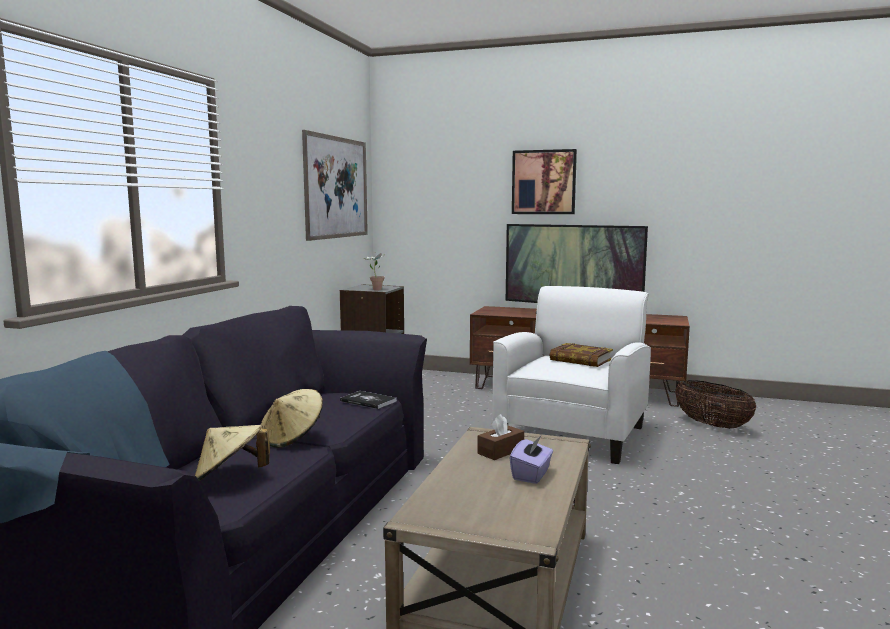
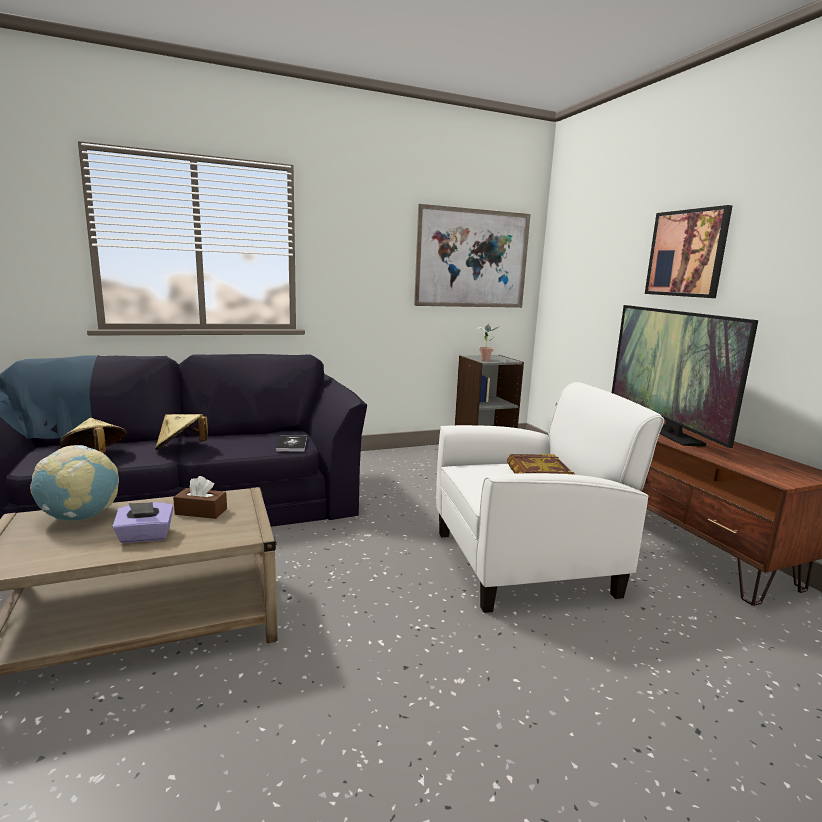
camera: 50 degrees right, 5 degrees up
basket [675,380,756,429] -> none
none -> globe [30,445,119,521]

